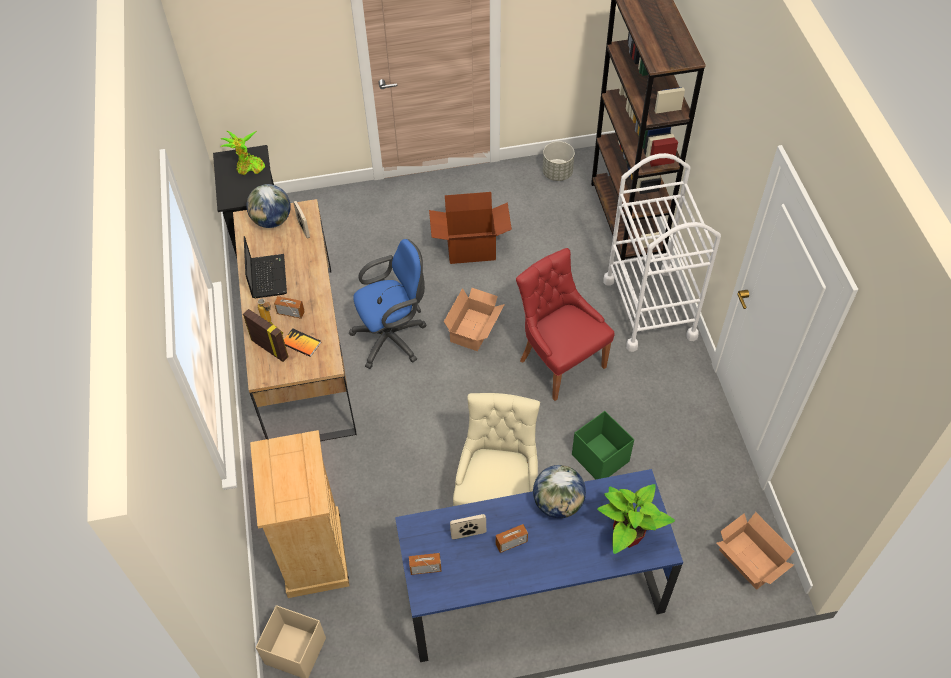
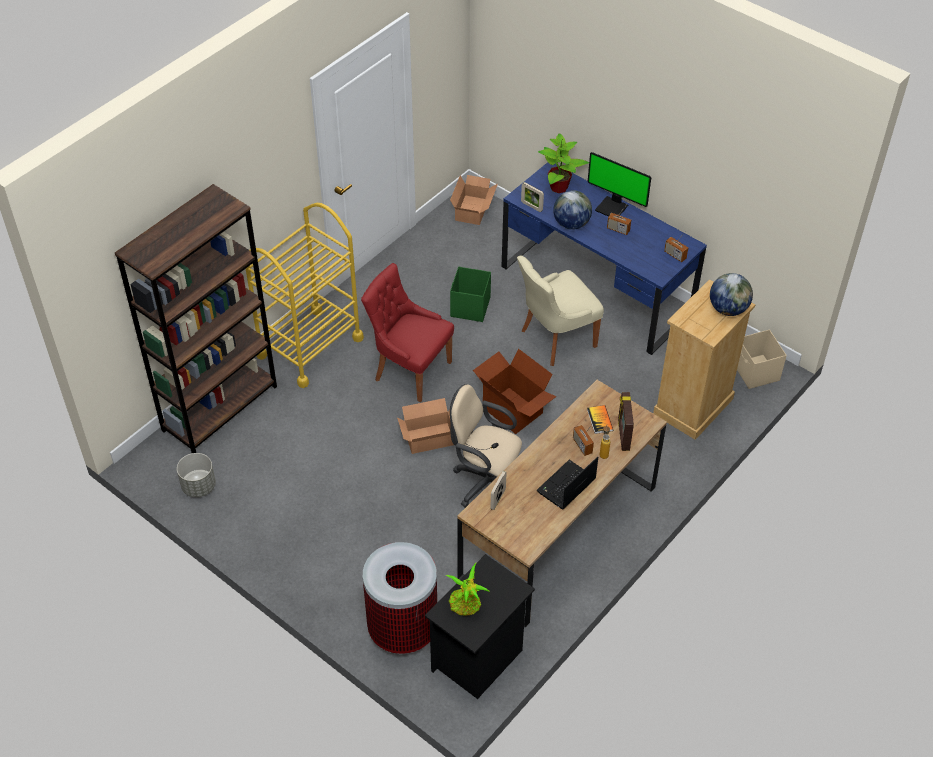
camera: 130 degrees left, 5 degrees down
globe [247,184,291,228] -> globe moved to [710,273,753,316]
blue office chair [349,239,426,369] -> beige office chair [450,384,522,507]
cardboard box [429,192,512,264] -> cardboard box moved to [473,349,556,434]
picture frame [450,514,486,539] -> picture frame moved to [521,182,544,212]
red chair [516,248,615,401] -> red chair turned 105 degrees clockwise [361,263,454,402]
white cart [603,153,721,352] -> yellow cart [246,203,364,388]
none -> trash can [363,542,437,654]
none -> monitor [588,152,651,217]

